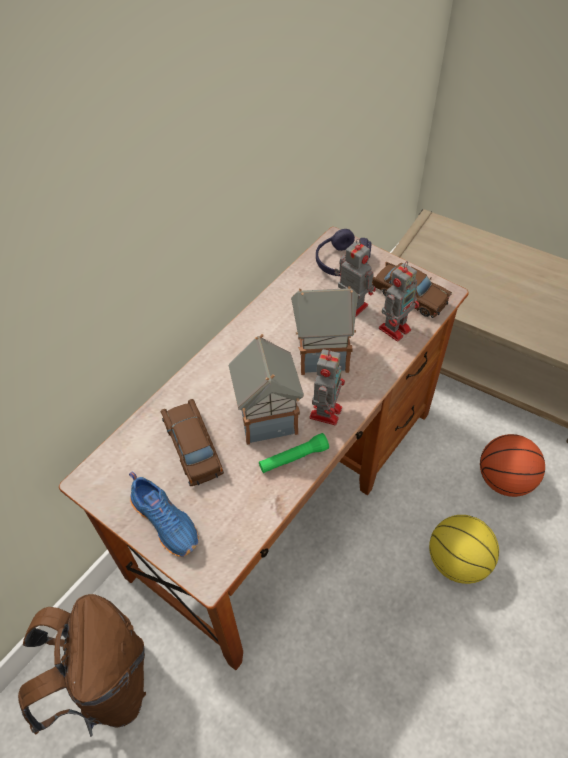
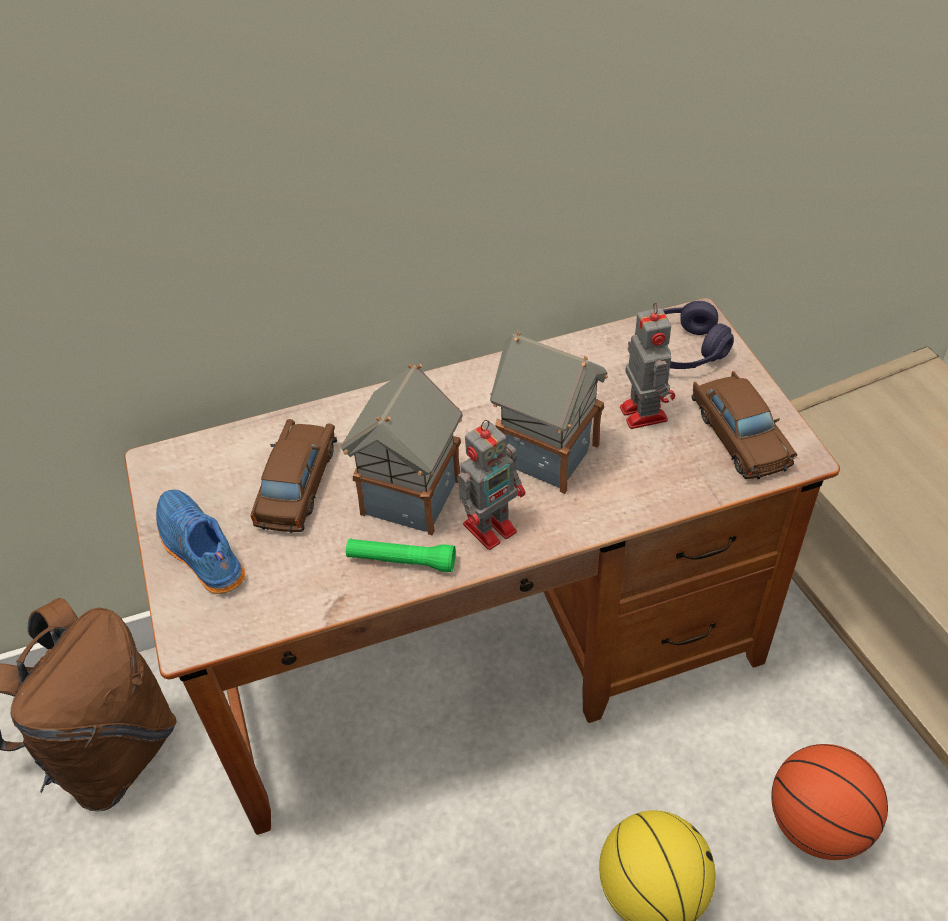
camera: 35 degrees right, 5 degrees down
blue shoe [129,471,199,557] -> blue shoe turned 150 degrees clockwise [156,490,246,594]
toy robot [379,261,419,341] -> none

